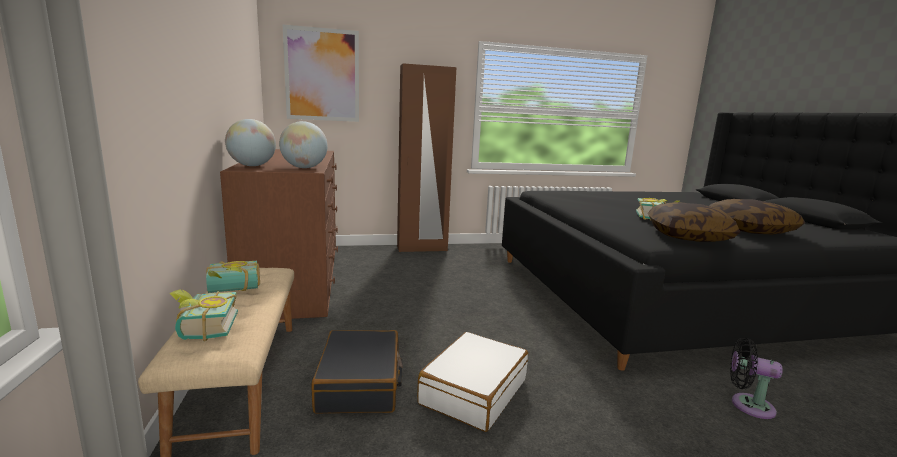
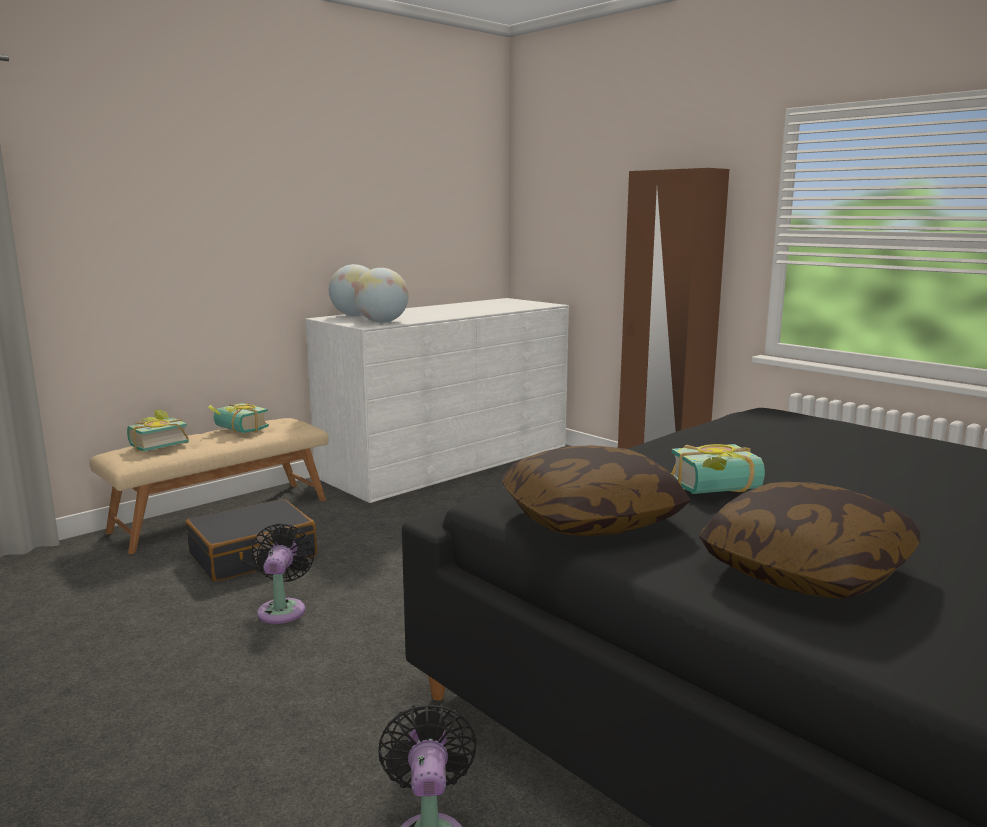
camera: 60 degrees right, 0 degrees up
brown dresser [220,149,338,319] -> white dresser [305,298,569,503]
picture [283,25,359,122] -> none
white suitcase [417,332,528,432] -> black fan [252,523,314,624]

